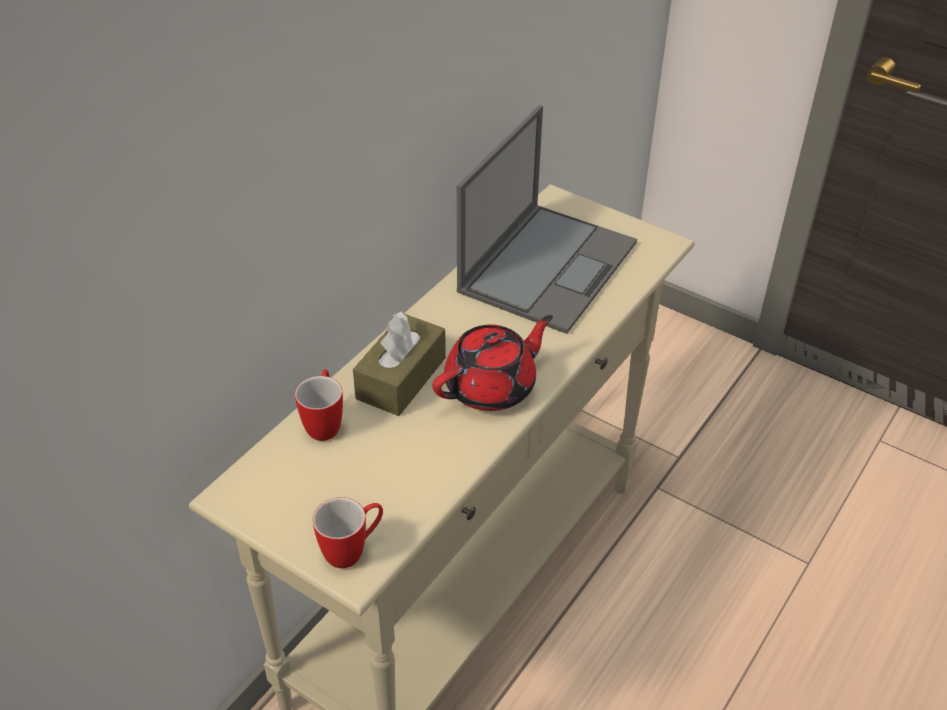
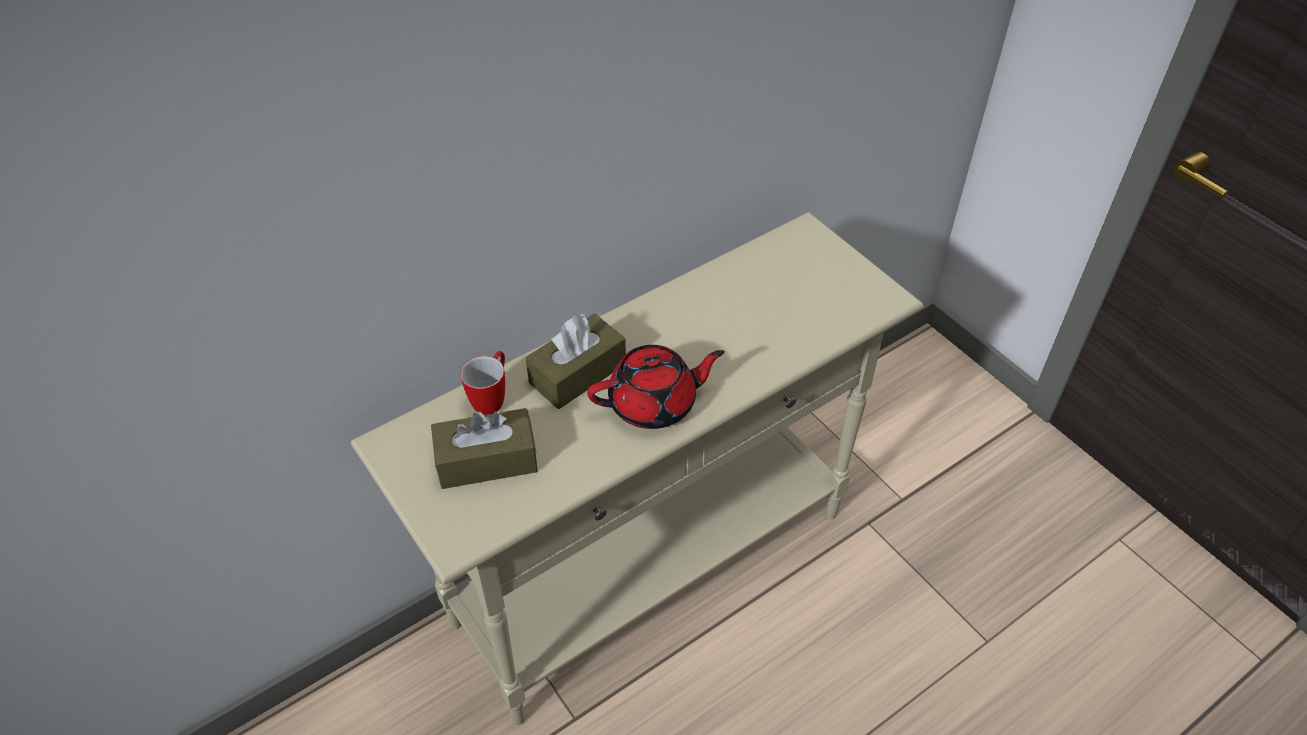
camera: 20 degrees right, 5 degrees up
mug [313,497,383,568] -> none
laptop [457,105,637,334] -> none
none -> brown tissue box [431,408,538,489]

